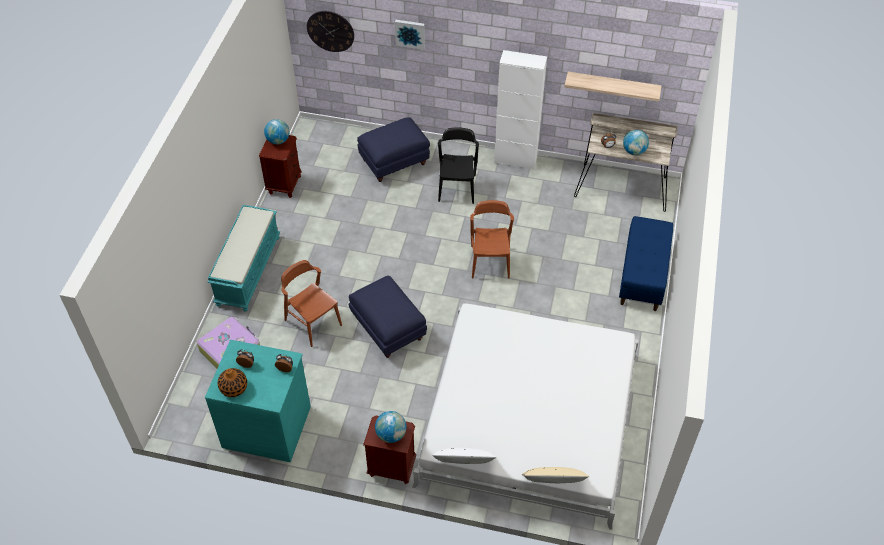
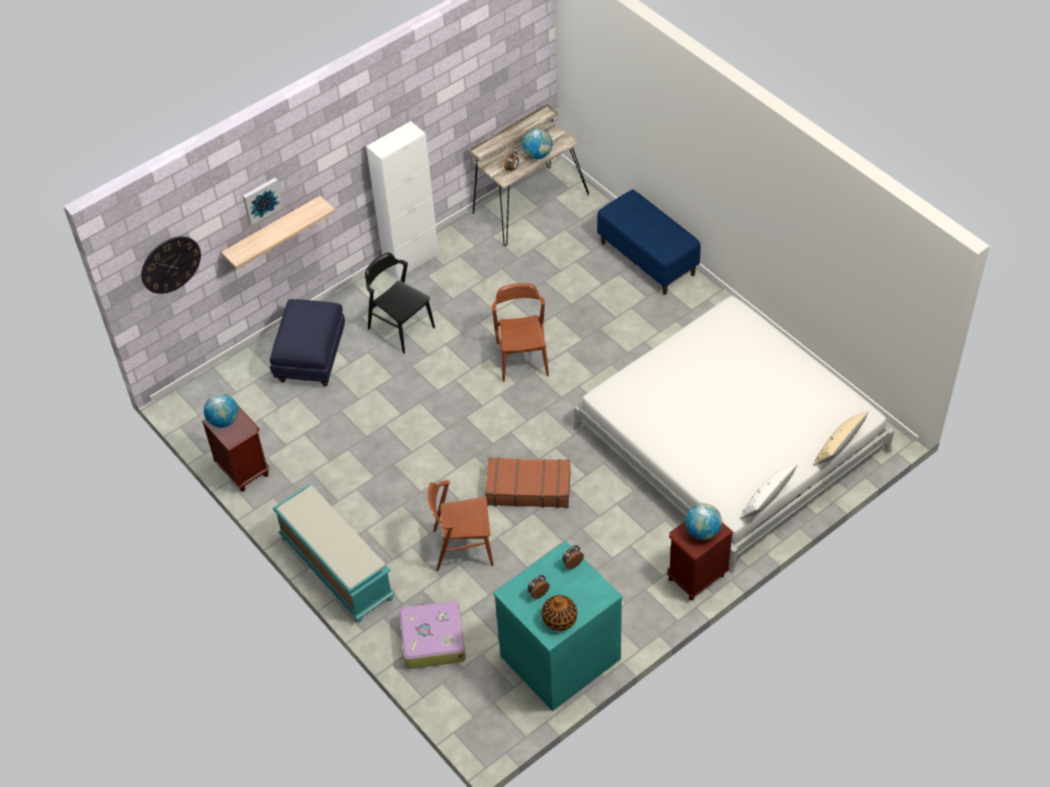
camera: 50 degrees left, 0 degrees up
blue ottoman [349,276,427,358] -> brown suitcase [485,457,571,508]
brown chair [470,200,514,279] -> brown chair turned 45 degrees clockwise [492,283,549,382]
shelf [564,72,662,102] -> shelf moved to [221,196,336,270]

